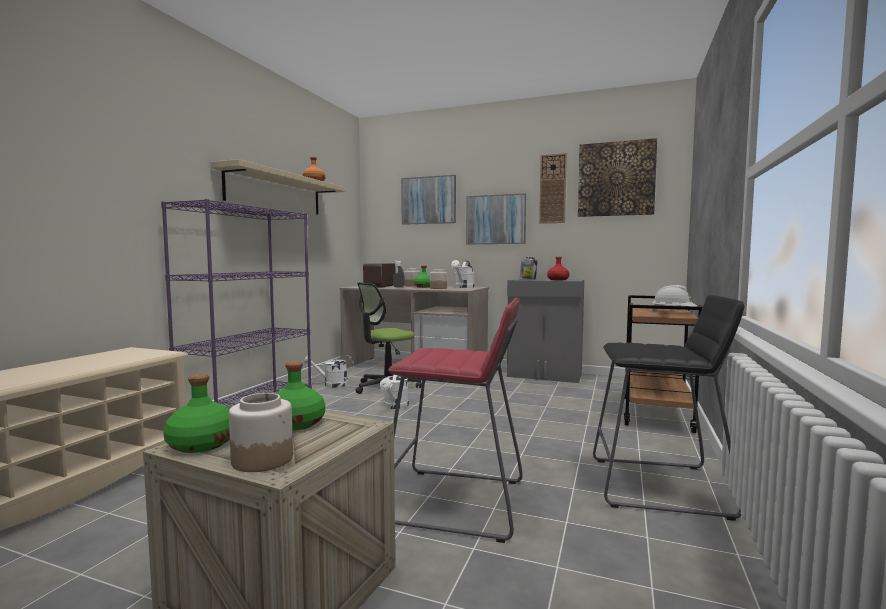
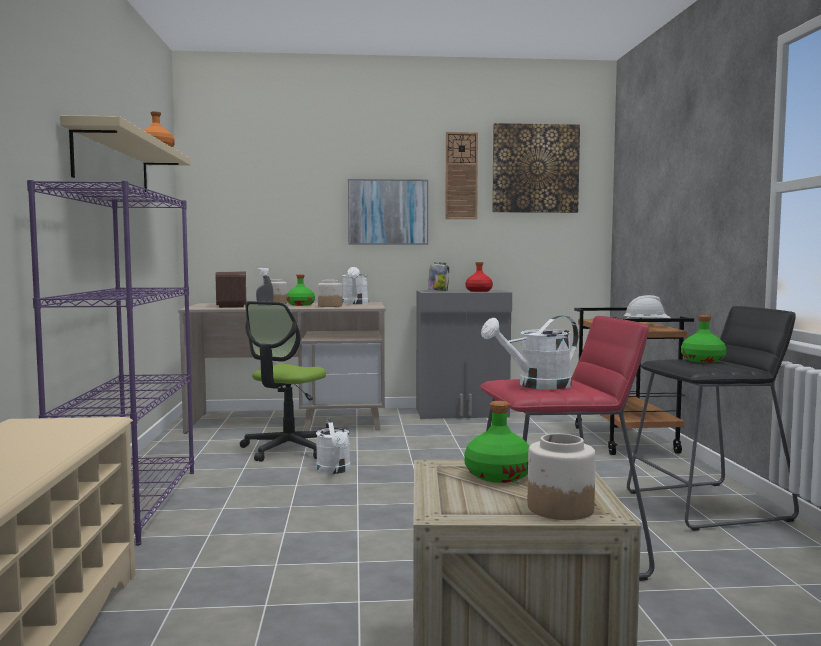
camera: 25 degrees left, 0 degrees up
green bottle [163,374,230,453] -> green bottle moved to [681,315,726,363]
white watering can [304,355,353,387] -> white watering can moved to [481,316,578,389]
picture [401,175,456,225] -> none

